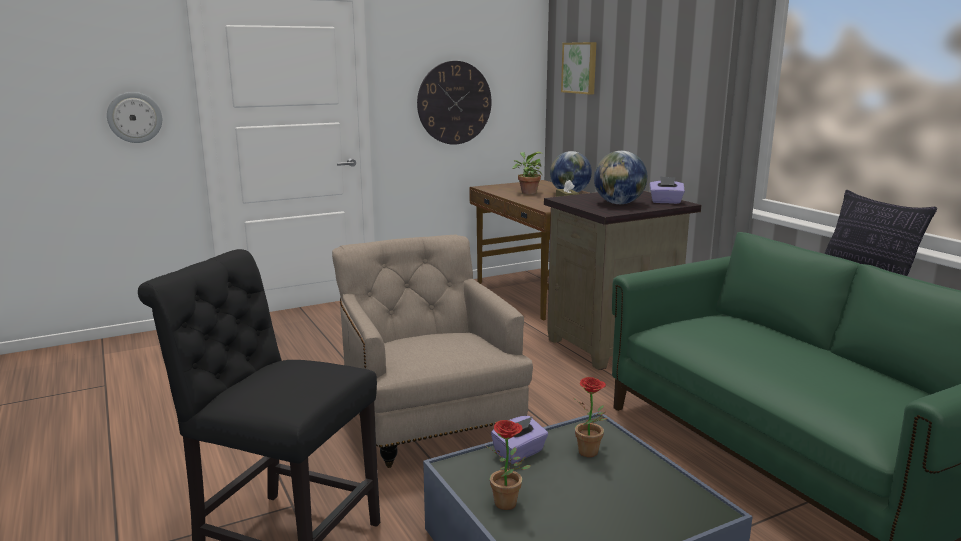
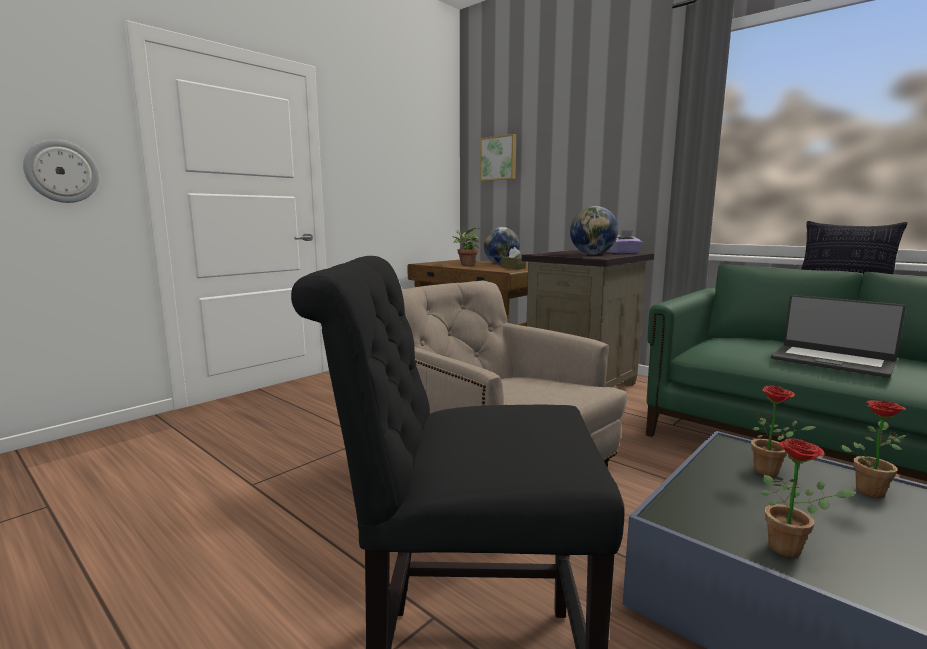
camera: 20 degrees left, 5 degrees down
wall clock [417,61,491,145] -> none
purple tissue box [491,416,548,464] -> none
none -> laptop [771,295,906,378]
none -> potted plant [839,400,907,498]

